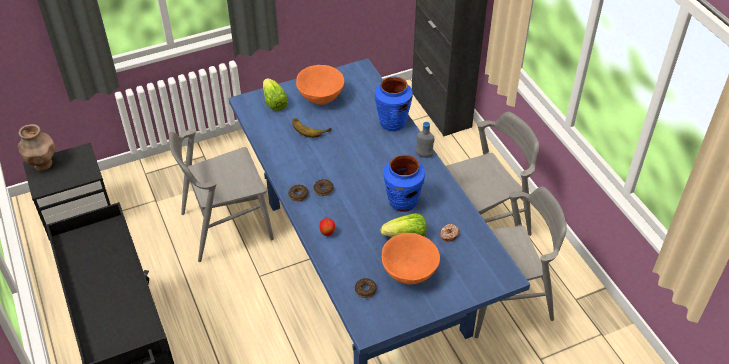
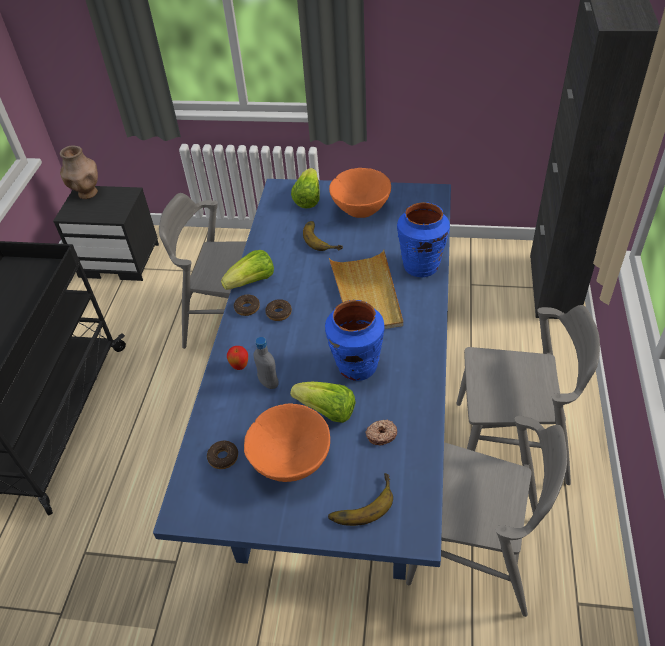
camera: 35 degrees right, 0 degrees up
grey bottle [416,122,435,158] -> grey bottle moved to [253,337,279,389]
none -> lettuce [221,250,274,290]
none -> banana [328,473,393,526]
none -> beige tray [329,249,403,329]

